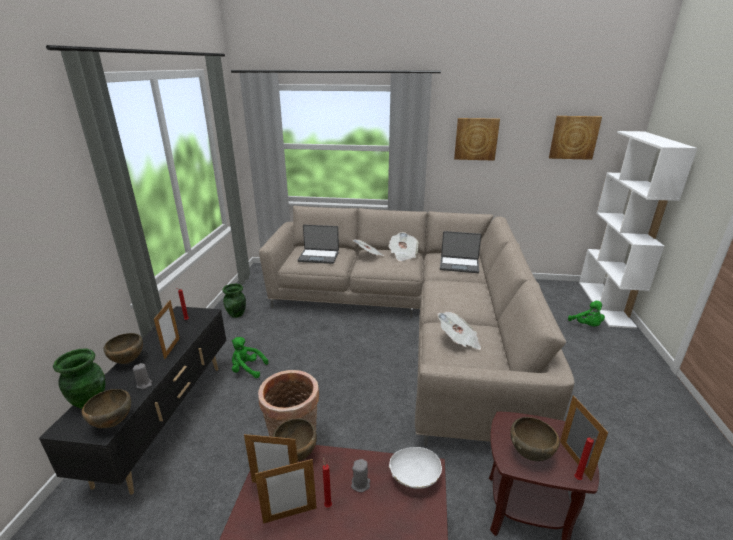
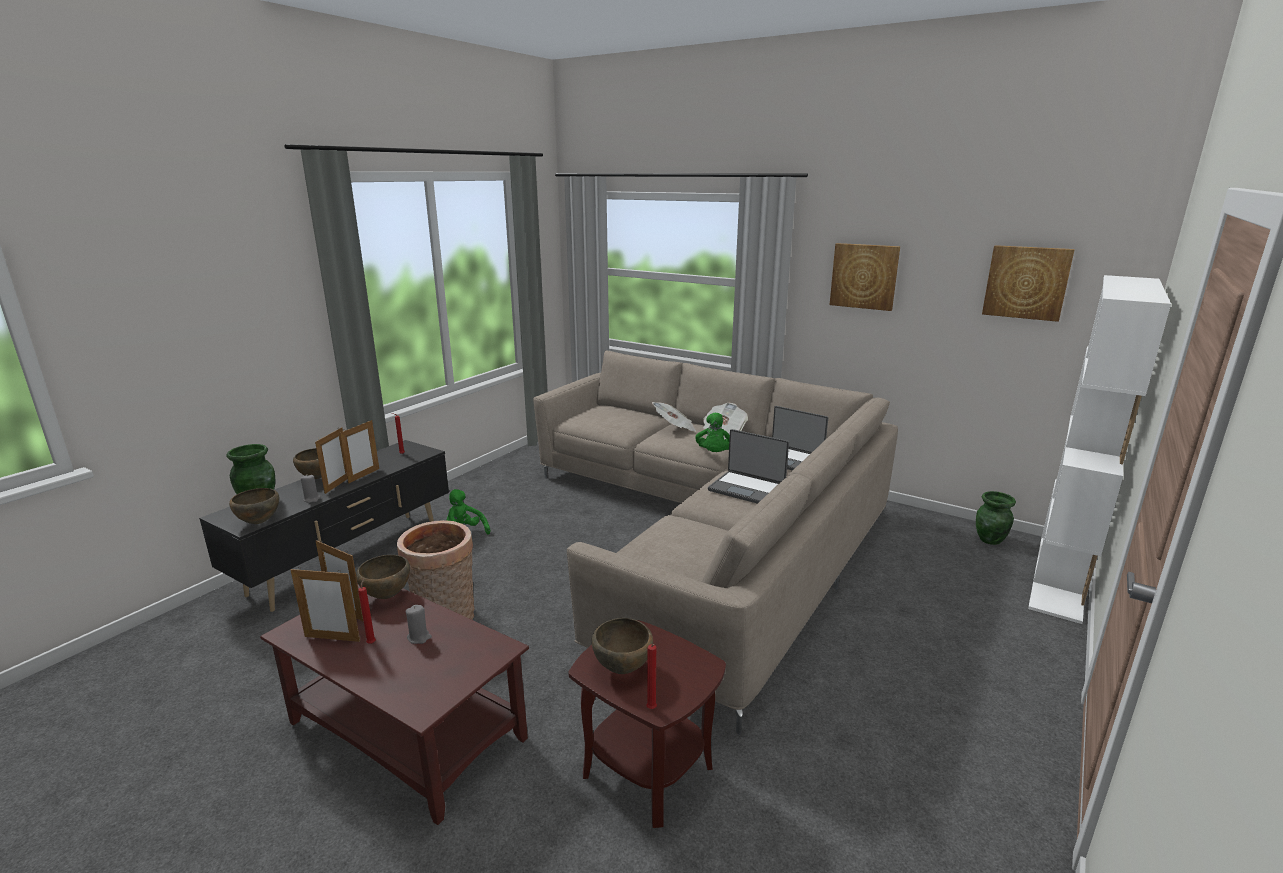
camera: 25 degrees right, 5 degrees down
green vase [222,283,246,318] -> green vase moved to [976,491,1016,545]
laptop [298,225,339,264] -> laptop moved to [708,429,789,504]
white bowl [389,447,442,489] -> none
newspaper [437,312,481,350] -> none
picture frame [560,395,608,481] -> picture frame moved to [315,427,347,494]
green plush toy [568,301,605,326] -> green plush toy moved to [695,413,730,452]

